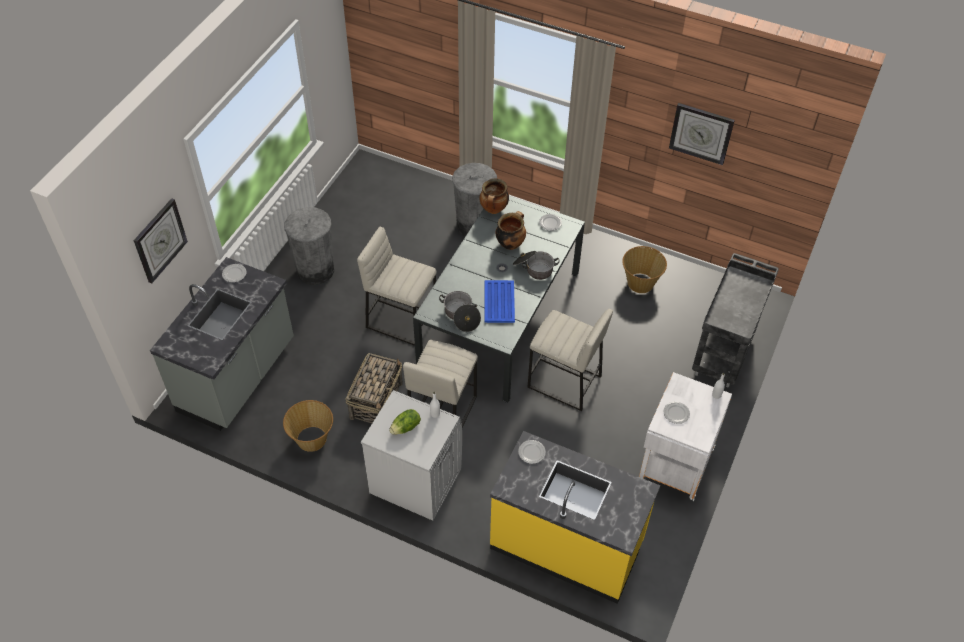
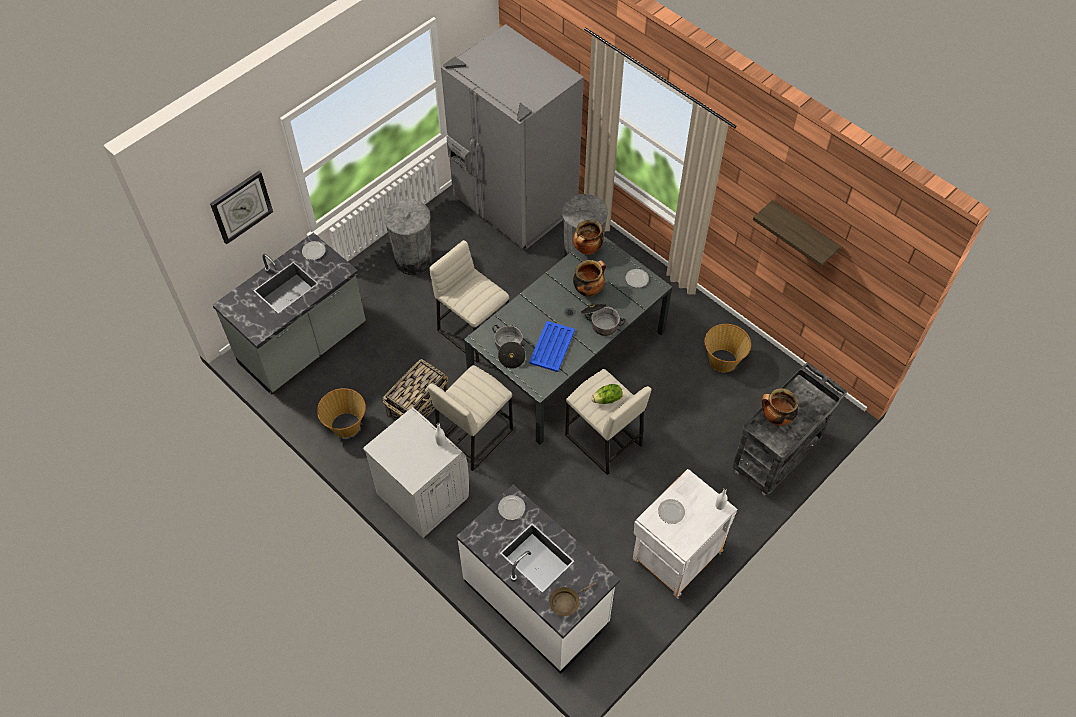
camera: 20 degrees right, 5 degrees up
lettuce [389,409,421,435] -> lettuce moved to [591,384,623,404]
yellow counter [490,431,660,604] -> white counter [456,484,620,674]
wall clock [669,103,735,165] -> shelf [753,200,841,267]
none -> grey fridge [441,24,584,249]
none -> brown frying pan [549,582,597,616]
none -> cooking pot [762,388,798,426]

